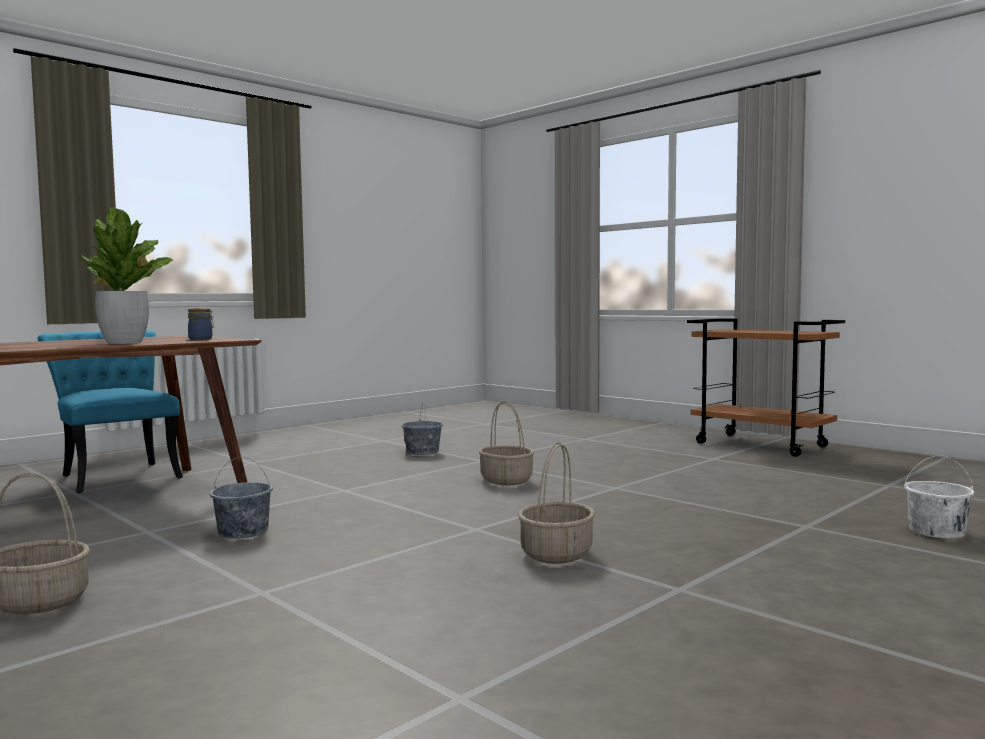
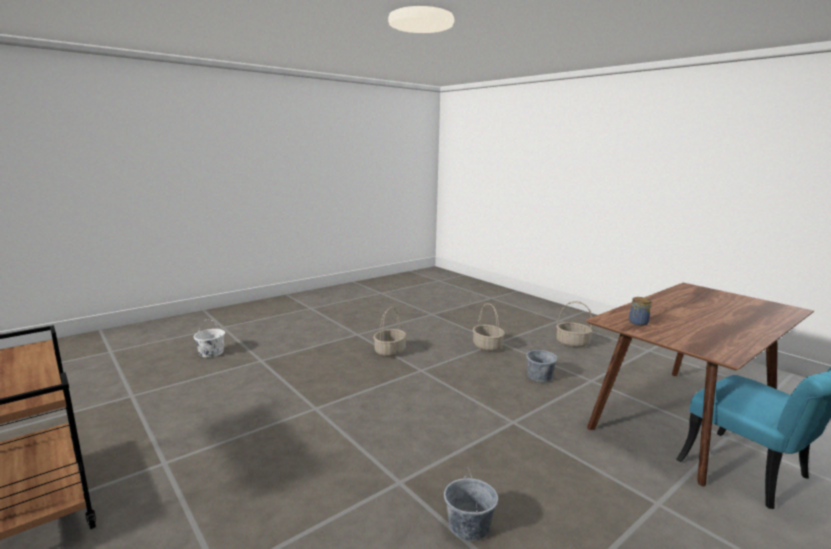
camera: 175 degrees left, 10 degrees up
potted plant [80,207,174,344] -> none
basket [479,401,534,485] -> basket moved to [473,303,505,352]

